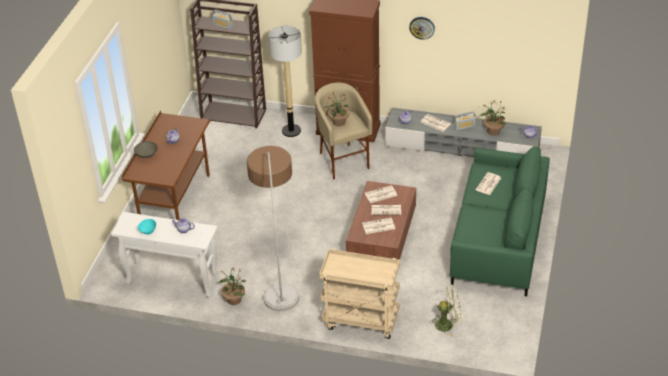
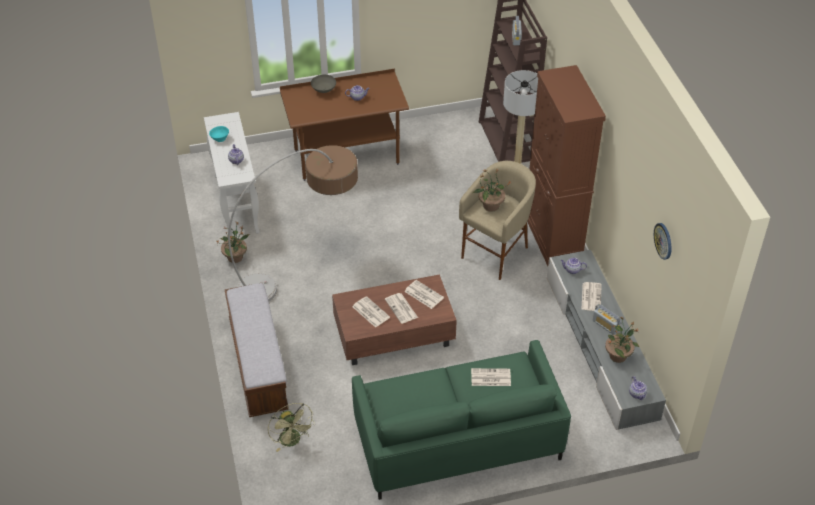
camera: 60 degrees right, 5 degrees up
beige cart [319,249,400,339] -> bench [225,283,289,417]
wall clock [409,17,435,40] -> wall clock moved to [654,223,672,260]

